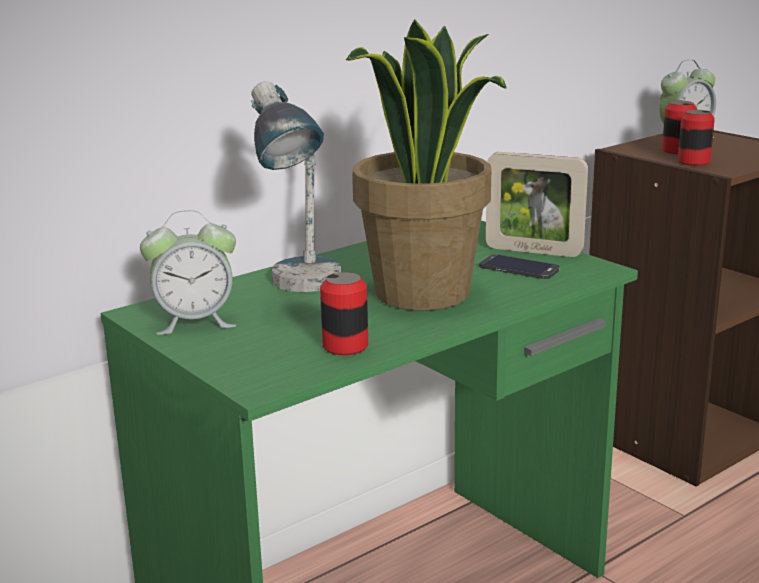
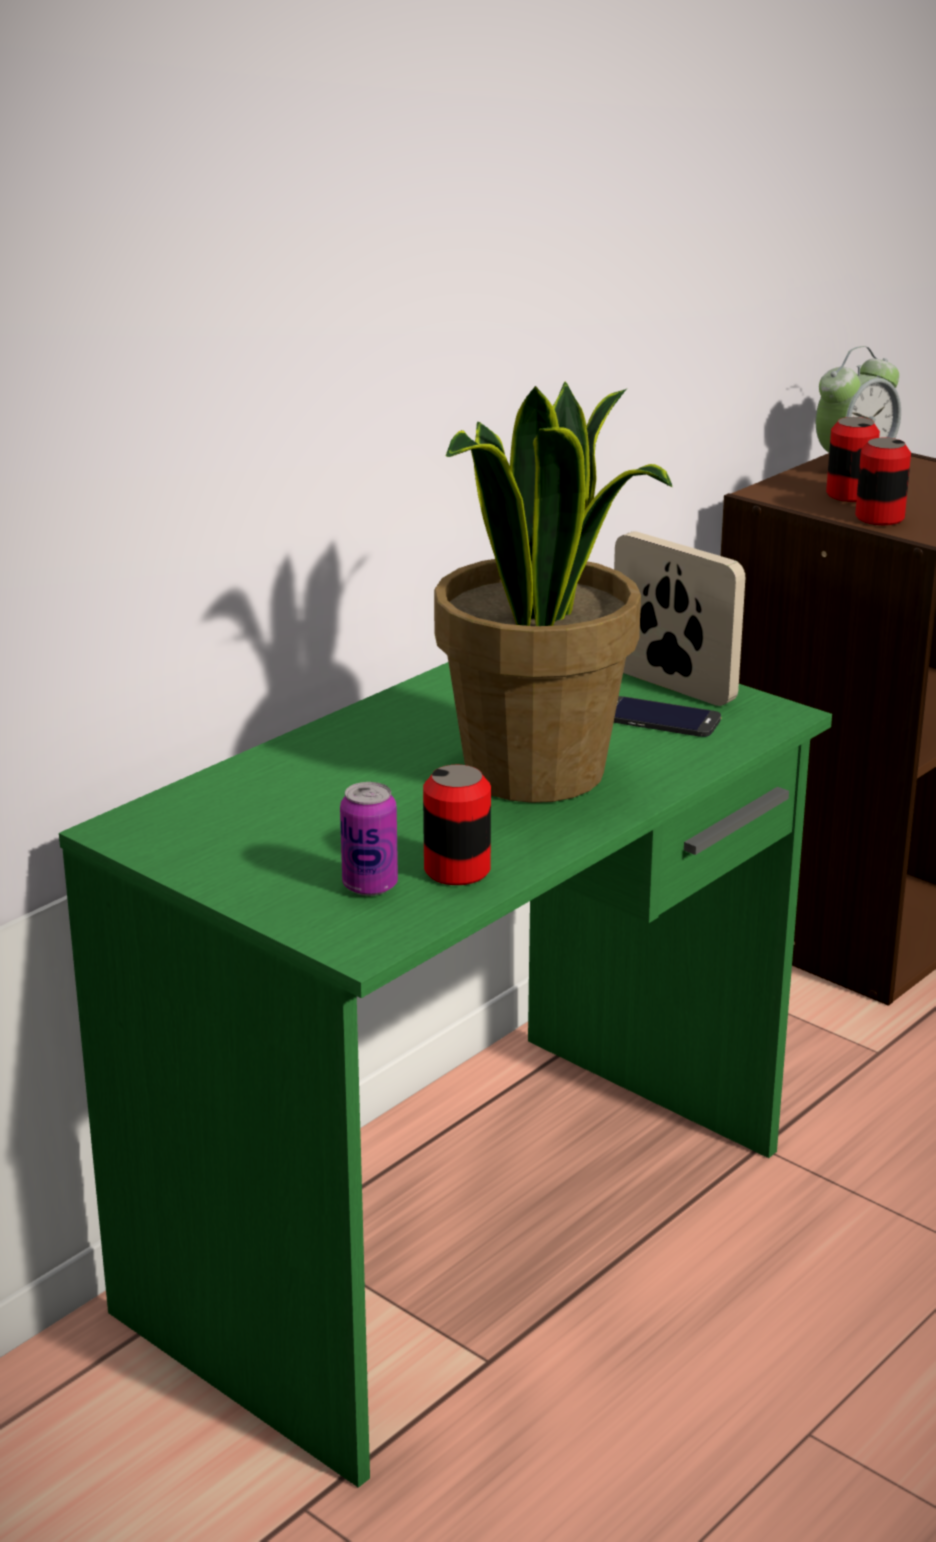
camera: 10 degrees left, 5 degrees up
alarm clock [140,210,236,335] -> none
table lamp [251,82,341,292] -> none
picture frame [486,152,588,257] -> picture frame turned 150 degrees counterclockwise [614,531,745,706]
none -> can [340,782,398,896]

